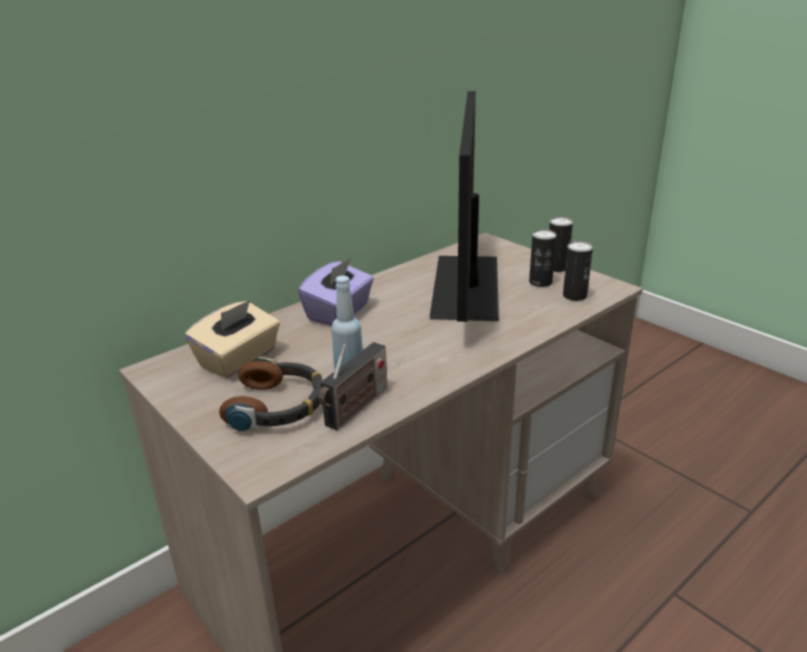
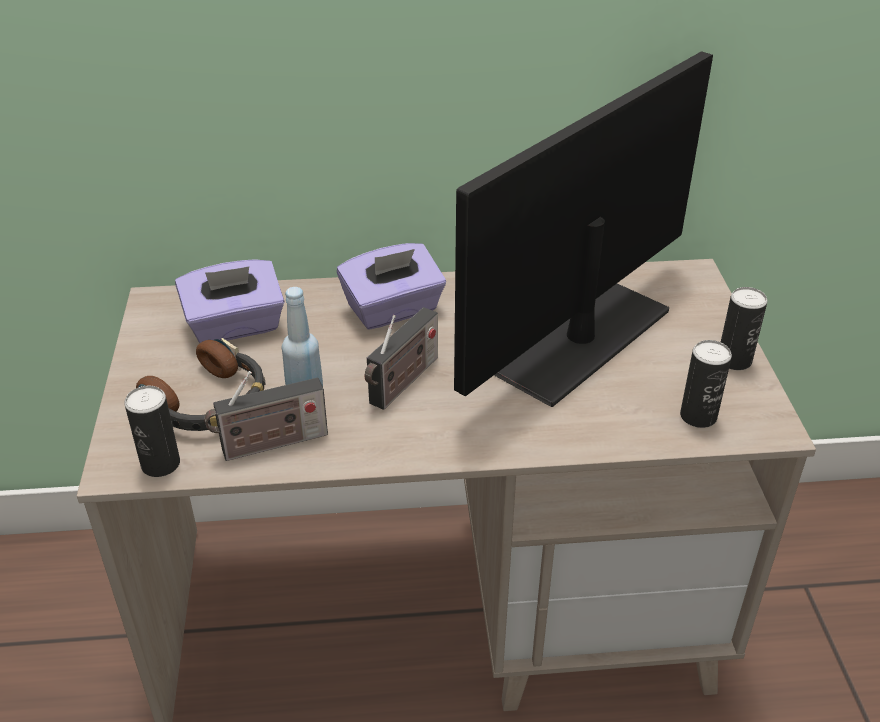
camera: 35 degrees right, 10 degrees up
beige tissue box [185,300,280,378] -> purple tissue box [175,259,285,343]
can [529,229,556,287] -> can moved to [124,386,180,477]
none -> radio [365,307,438,410]

